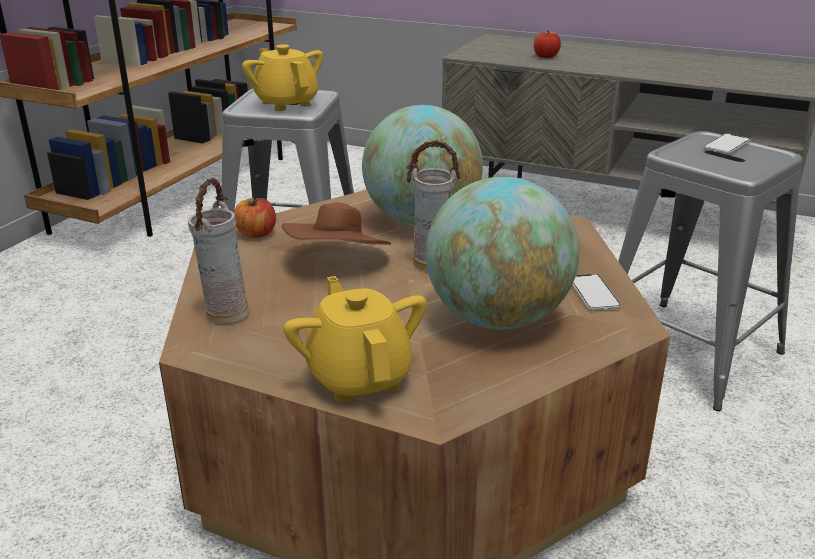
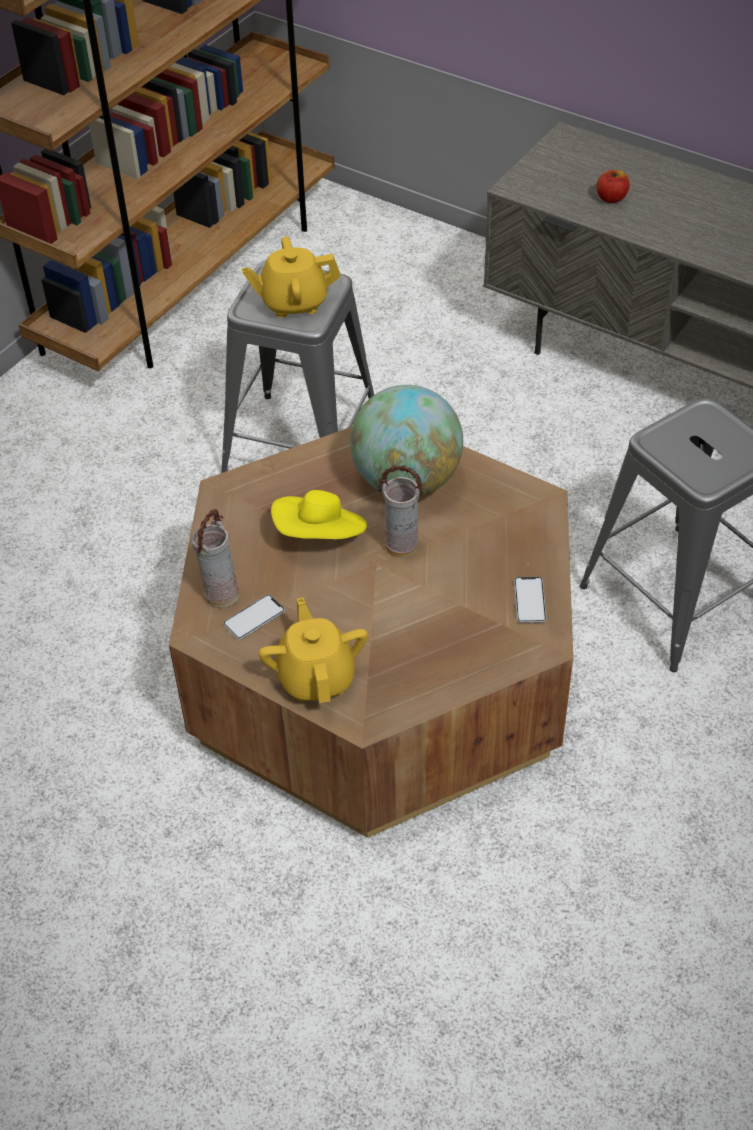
camera: 10 degrees right, 20 degrees up
apple [234,195,276,238] -> none
yellow teapot [242,44,323,111] -> yellow teapot turned 75 degrees counterclockwise [242,237,340,318]
brown hat [282,202,391,245] -> yellow hat [271,490,367,539]
globe [426,177,579,330] -> none
phone [703,133,751,154] -> phone moved to [223,595,285,640]

